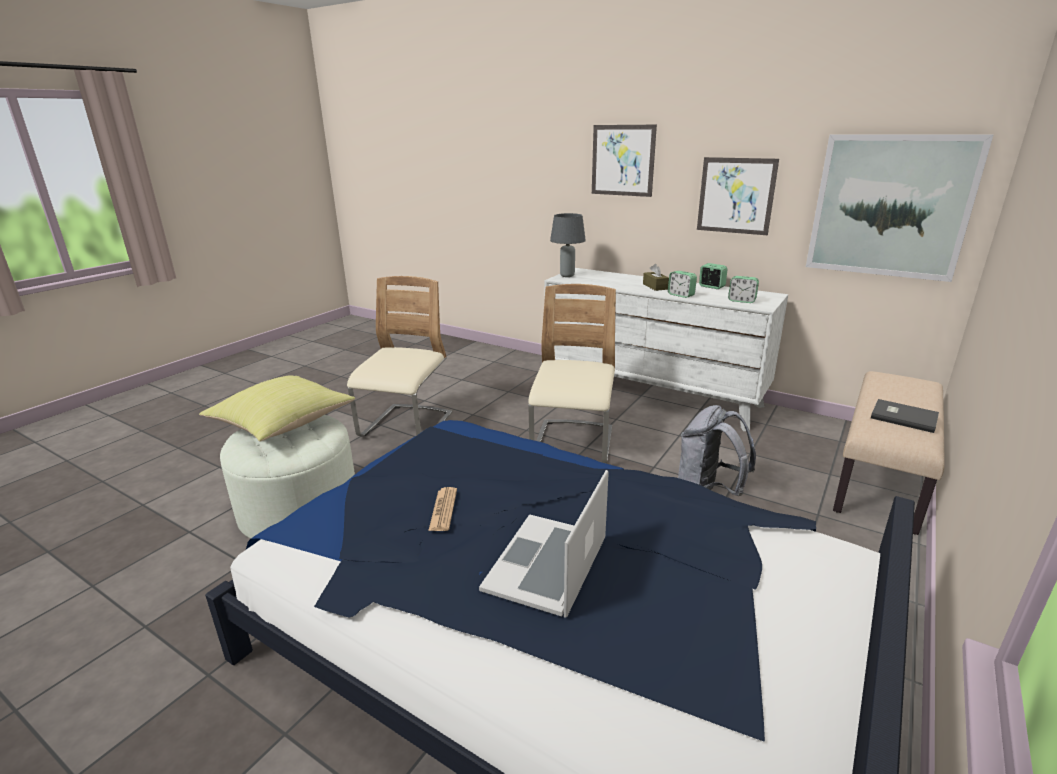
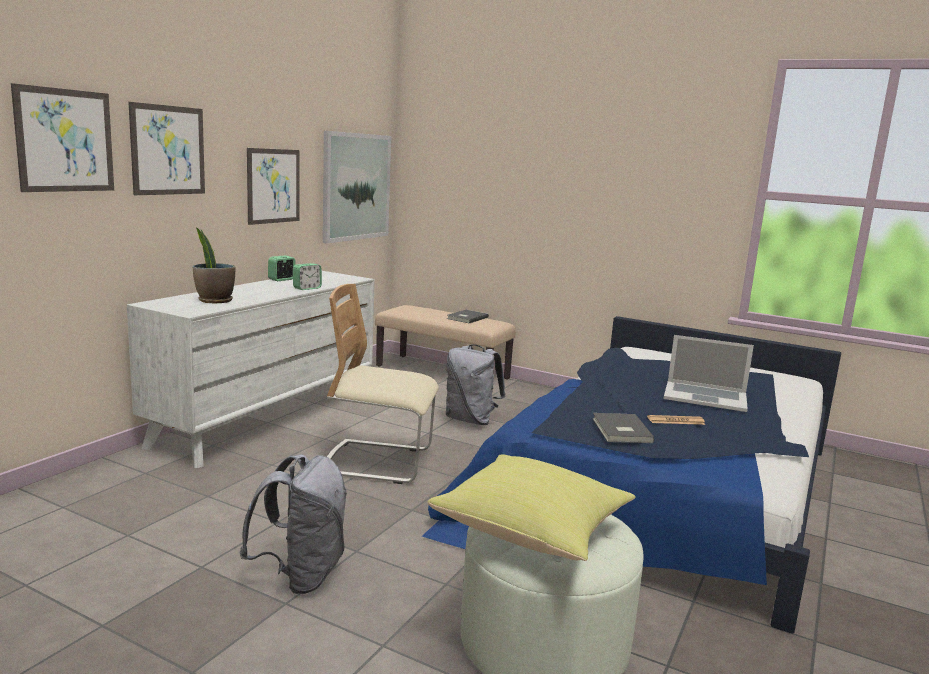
camera: 95 degrees left, 10 degrees down
beige chair [347,276,452,437] -> grey backpack [239,454,347,594]
grey table lamp [550,213,586,277] -> none
brown tissue box [643,264,669,291] -> none
alarm clock [728,276,759,303] -> none
none -> picture [11,83,114,192]
none -> potted plant [192,228,235,303]
none -> grey book [592,413,655,443]

